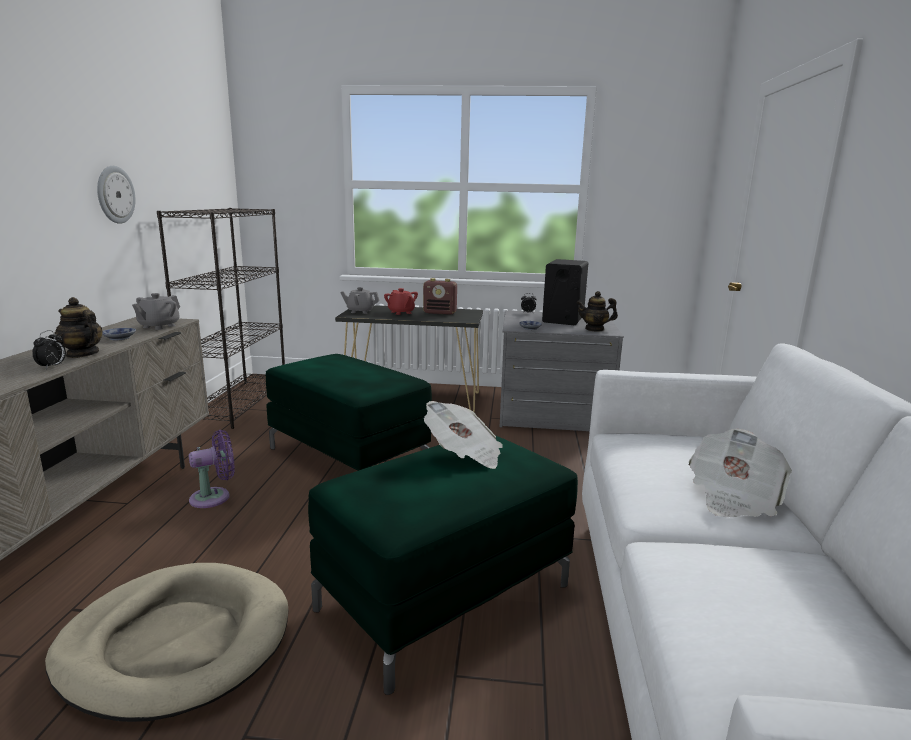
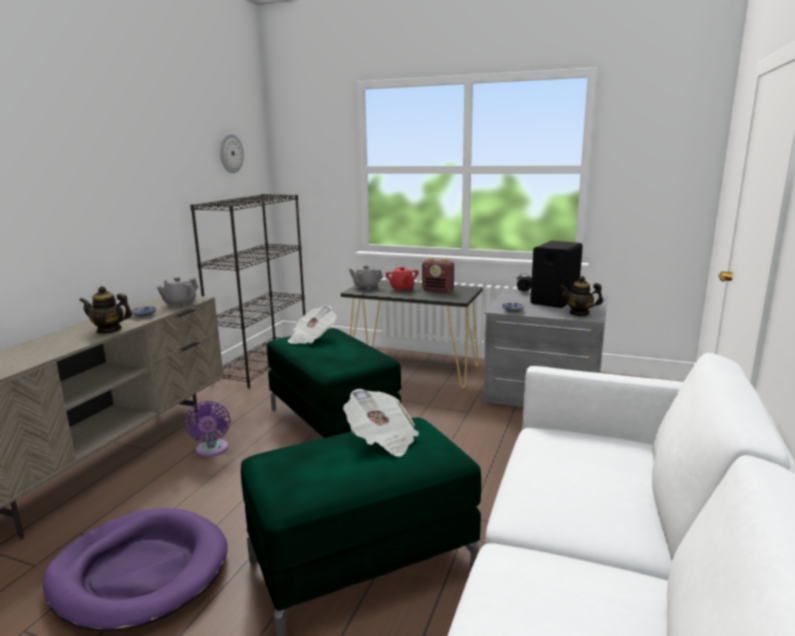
camera: 15 degrees right, 0 degrees up
alarm clock [32,330,66,369] -> none
beige dog bed [45,563,288,722] -> purple dog bed [43,508,228,632]
teapot [54,297,103,358] -> teapot turned 45 degrees counterclockwise [79,286,132,334]
wall clock [97,166,136,224] -> wall clock moved to [220,133,244,173]
purple fan [189,430,235,508] -> purple fan turned 90 degrees clockwise [184,401,231,457]
newspaper [689,429,792,517] -> newspaper moved to [288,306,337,344]

